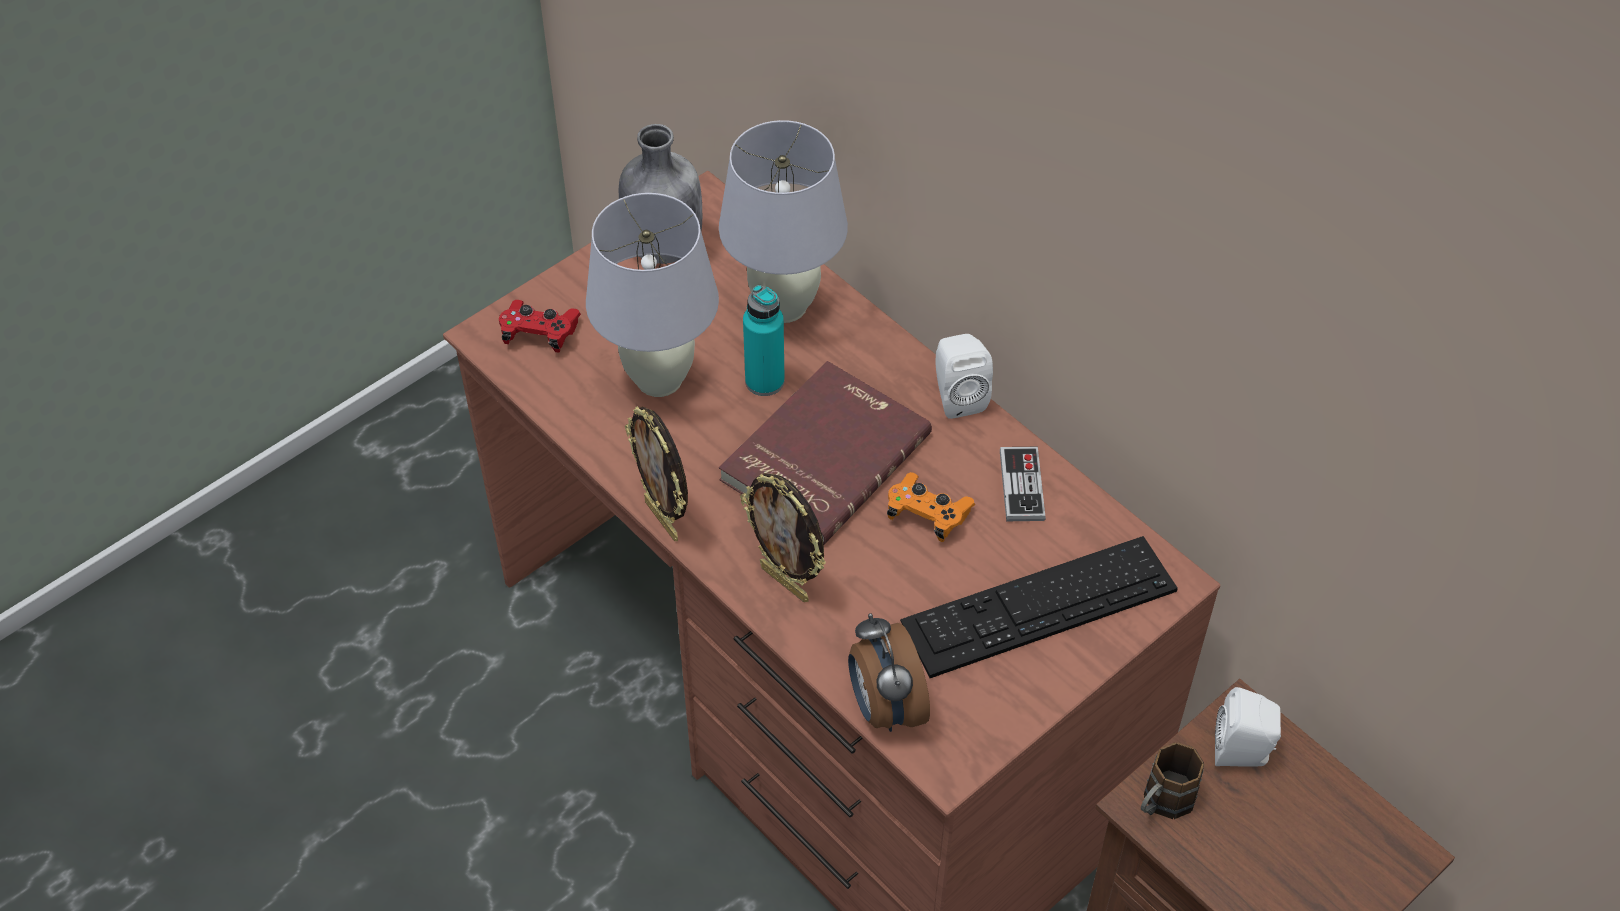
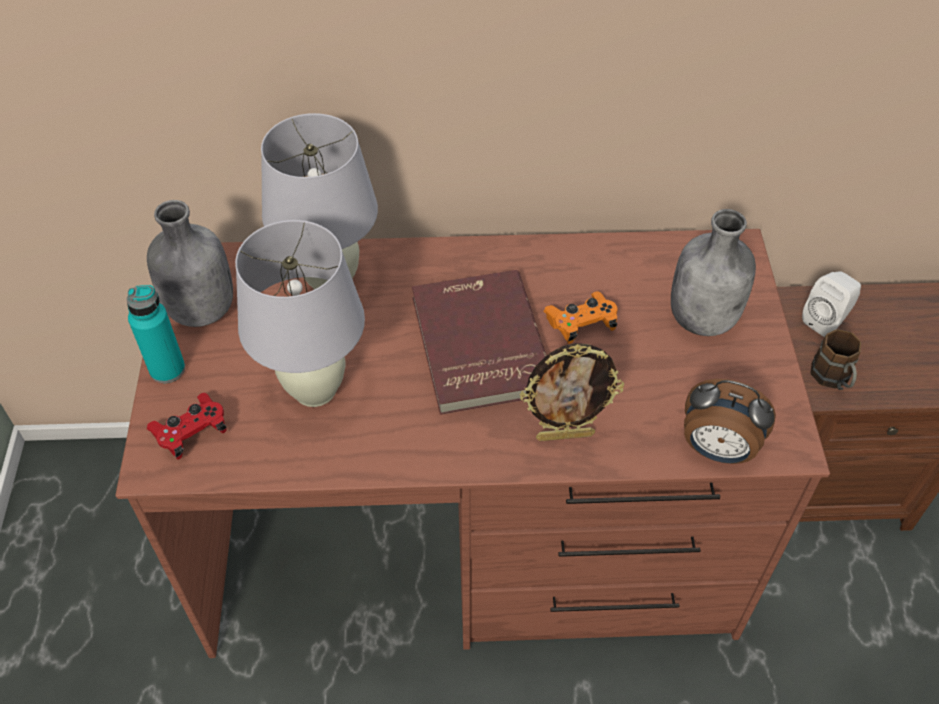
camera: 50 degrees left, 0 degrees up
picture frame [625,406,688,541] -> none
turquoise bottle [743,285,785,396] -> turquoise bottle moved to [127,285,185,383]
keyboard [900,536,1178,678] -> grey bottle [671,209,756,336]
white speaker [936,334,993,419] -> none
game controller [1000,447,1046,521] -> none

